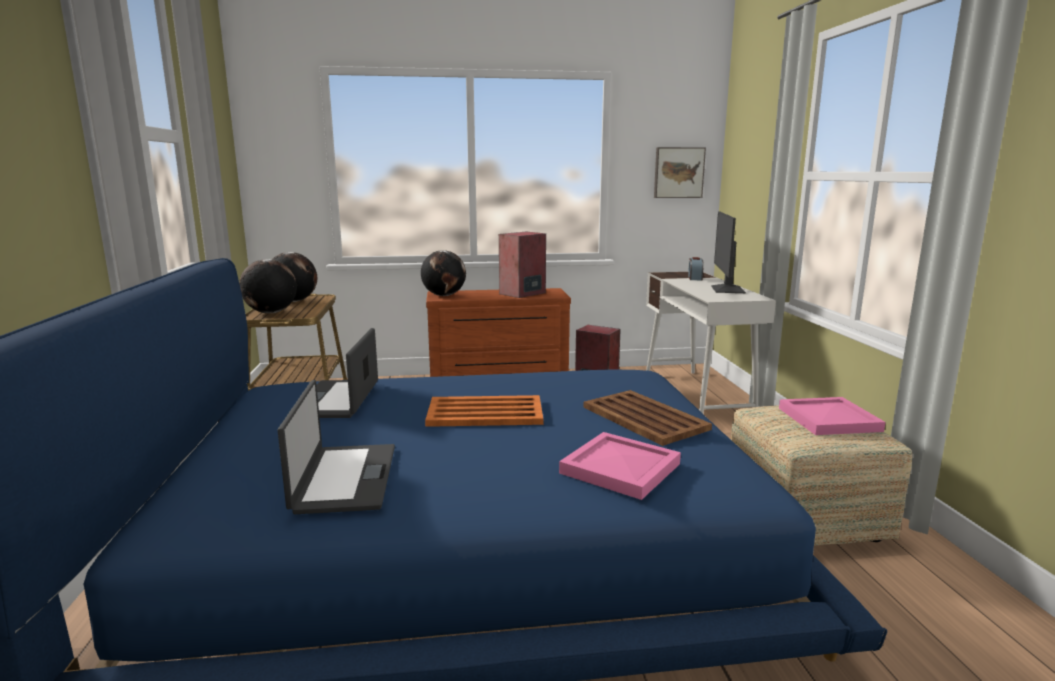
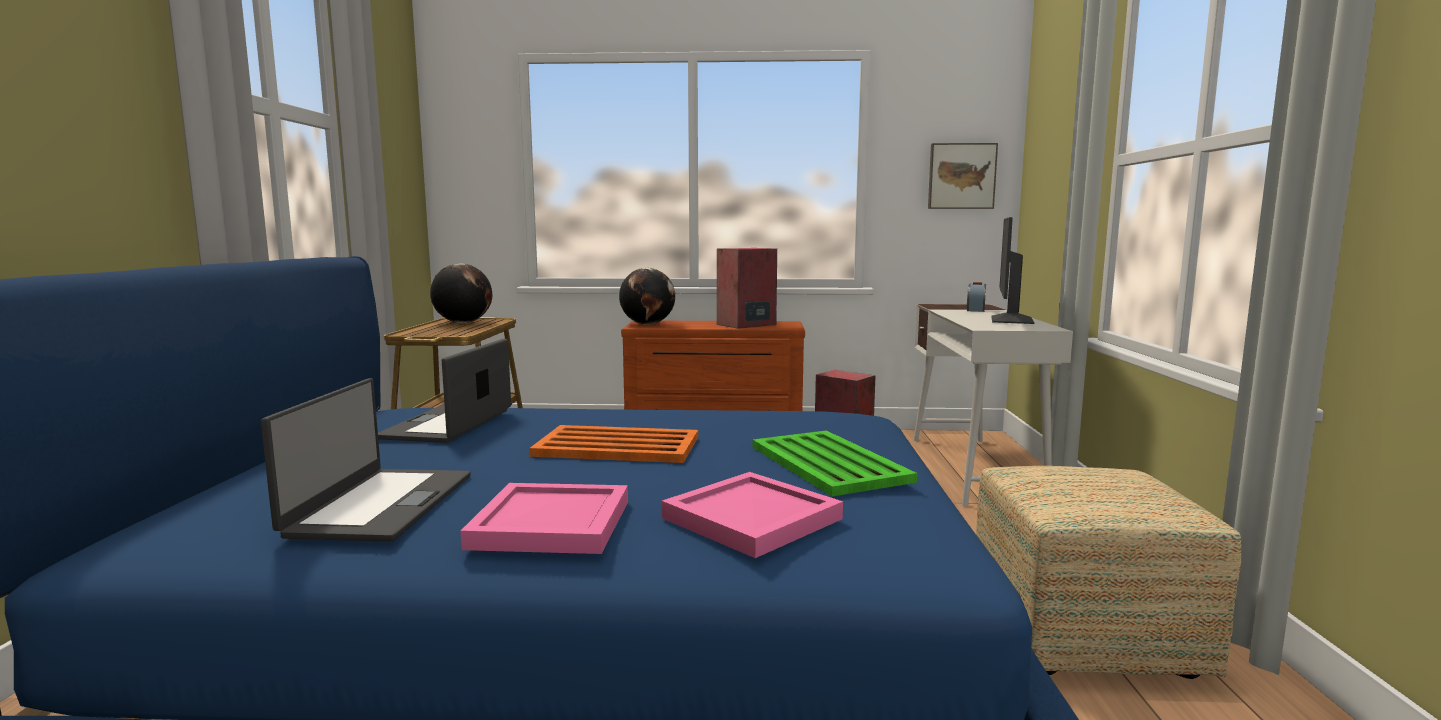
camera: 10 degrees right, 5 degrees down
globe [239,259,297,313] -> none
brown tray [584,390,712,446] -> green tray [752,431,917,496]
pink tray [779,397,886,435] -> pink tray moved to [461,483,628,554]

